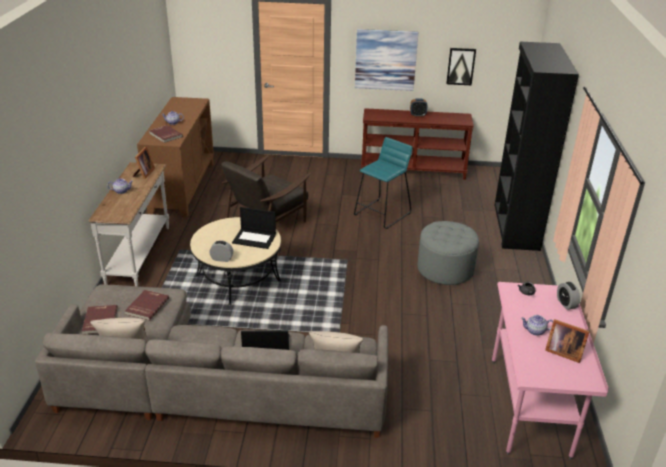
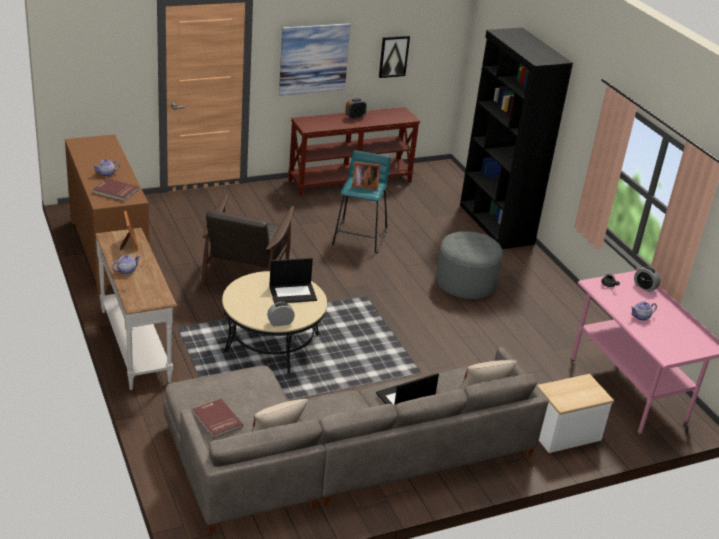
camera: 30 degrees left, 0 degrees up
red book [125,290,169,321] -> none
picture frame [545,319,590,363] -> picture frame moved to [352,162,380,190]
none -> side table [537,374,614,453]

